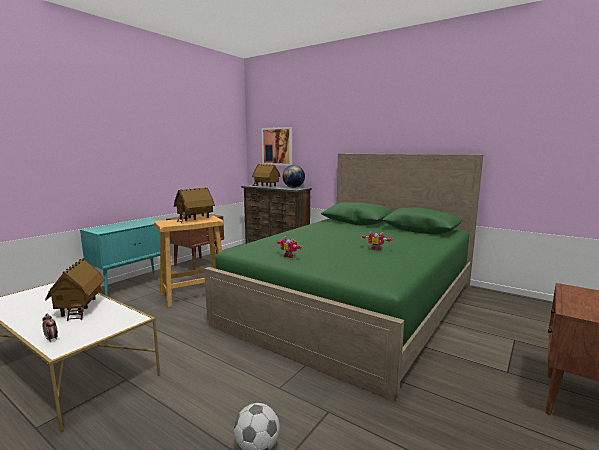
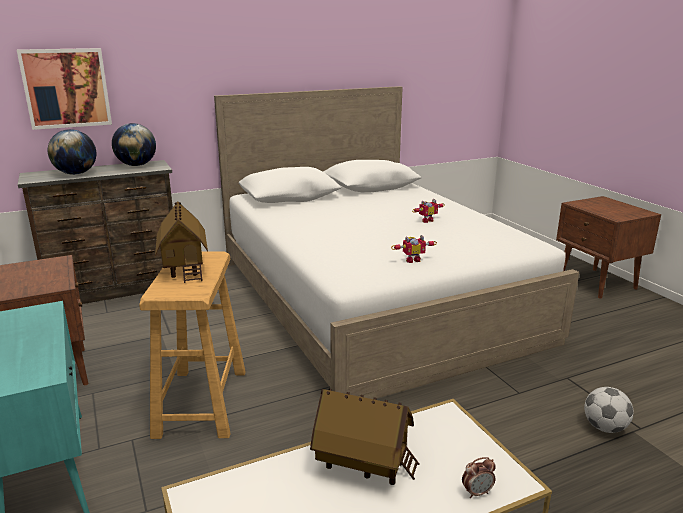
camera: 60 degrees left, 10 degrees up
green bed [204,154,483,401] -> white bed [214,86,579,399]
toy house [252,164,280,187] -> globe [48,129,96,175]

